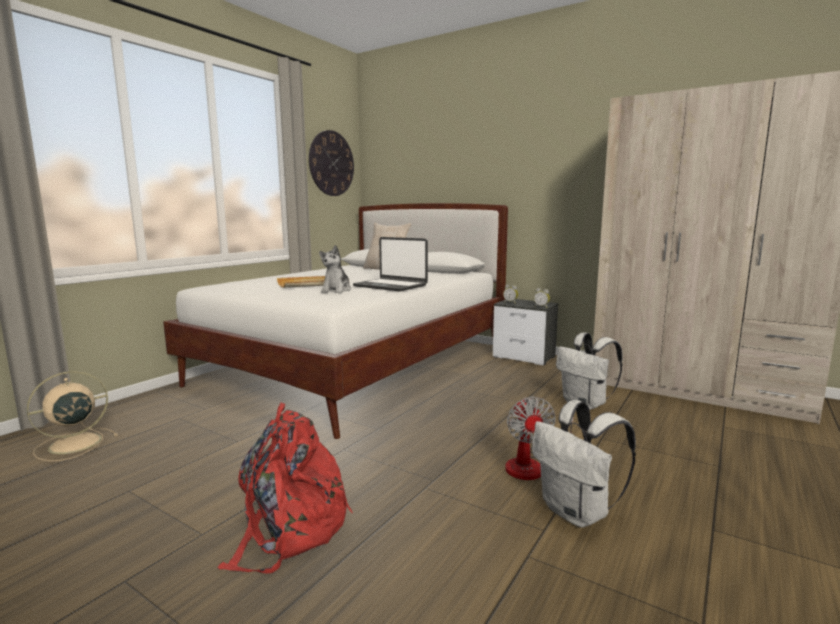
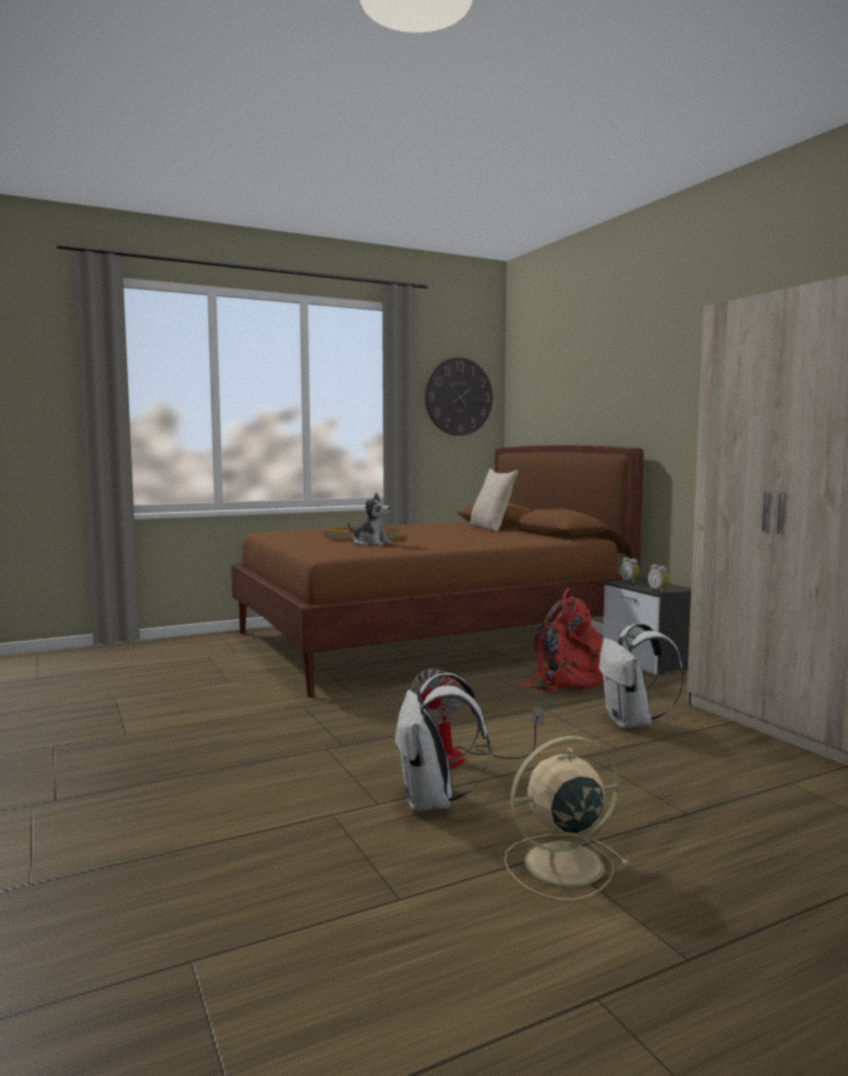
camera: 30 degrees right, 5 degrees down
beige fan [27,371,118,461] -> beige fan moved to [504,736,630,901]
white bed [163,203,508,439] -> brown bed [231,445,644,698]
red backpack [217,402,352,573] -> red backpack moved to [517,588,604,692]
plush toy [319,245,351,293] -> plush toy turned 105 degrees counterclockwise [348,492,392,546]
laptop [353,237,428,292] -> none

